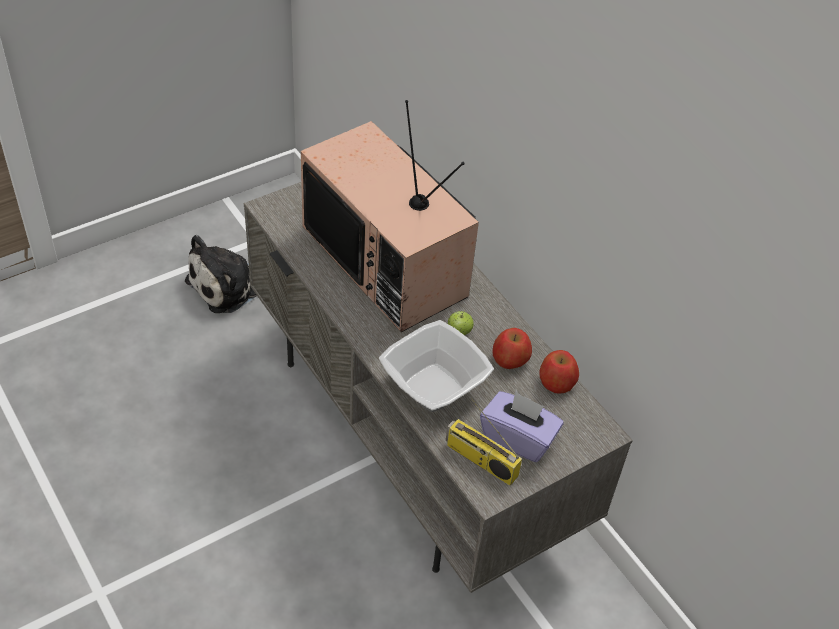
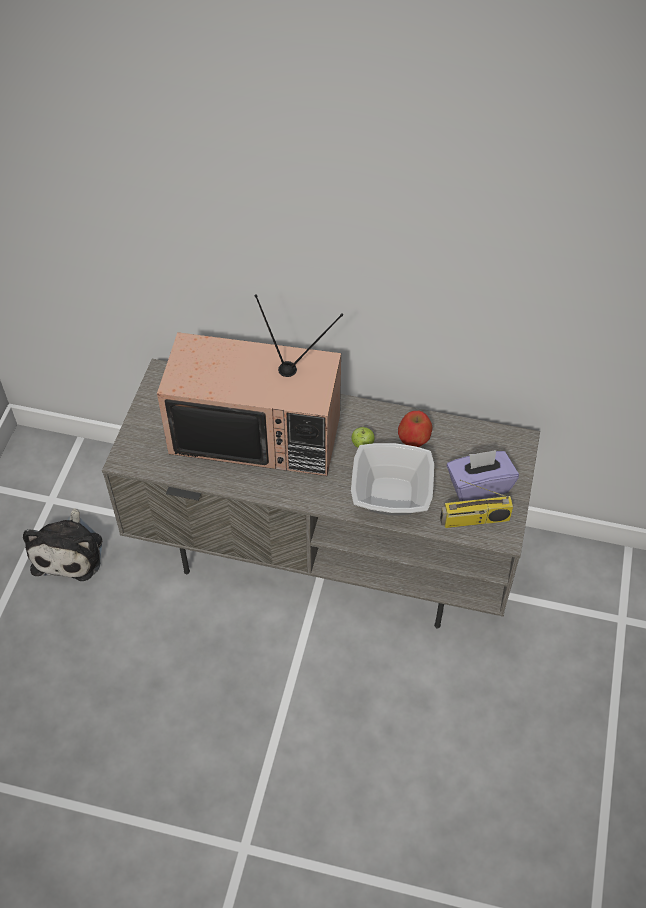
camera: 40 degrees left, 5 degrees up
apple [539,350,579,394] -> none

